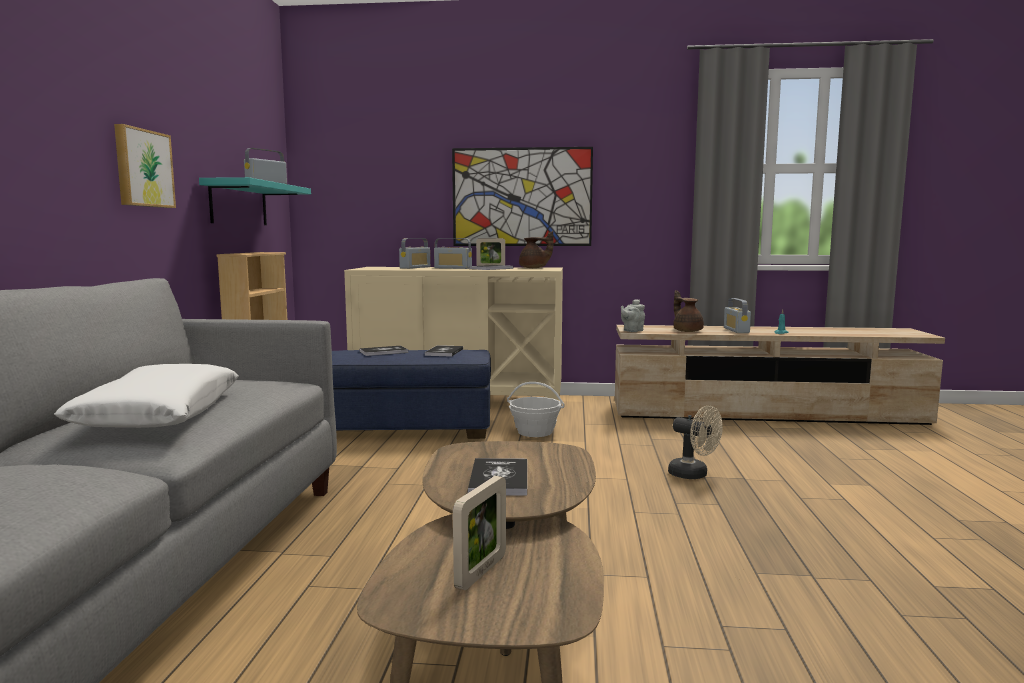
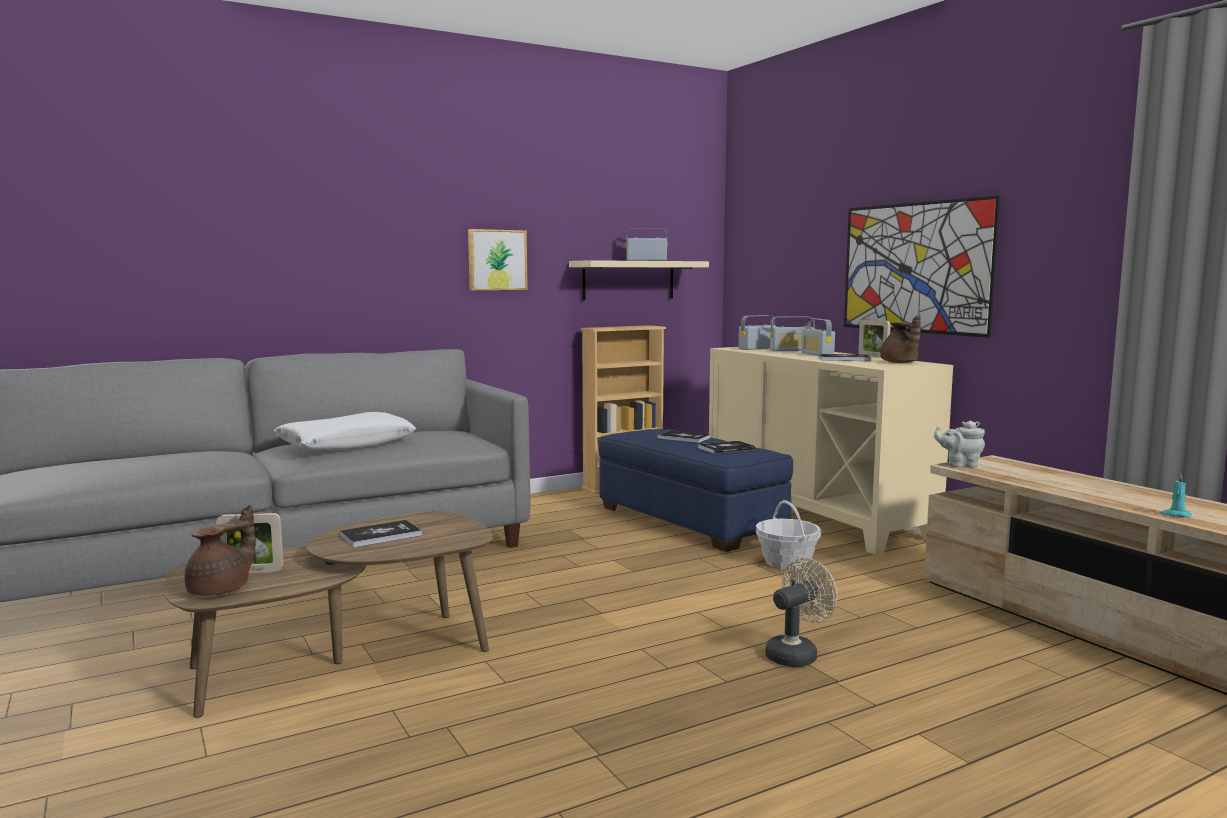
camera: 55 degrees right, 0 degrees up
turquoise shelf [199,177,311,225] -> beige shelf [569,260,709,300]
beige fan [668,405,723,479] -> beige fan turned 135 degrees counterclockwise [765,558,838,667]
brown teapot [673,290,704,332] -> brown teapot moved to [184,505,256,596]
radio [724,298,751,333] -> radio moved to [739,315,777,350]

